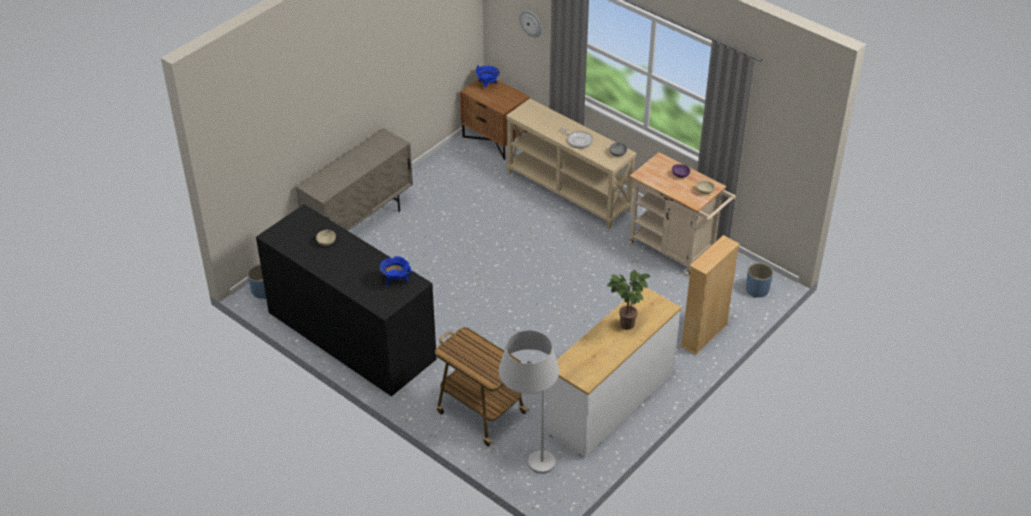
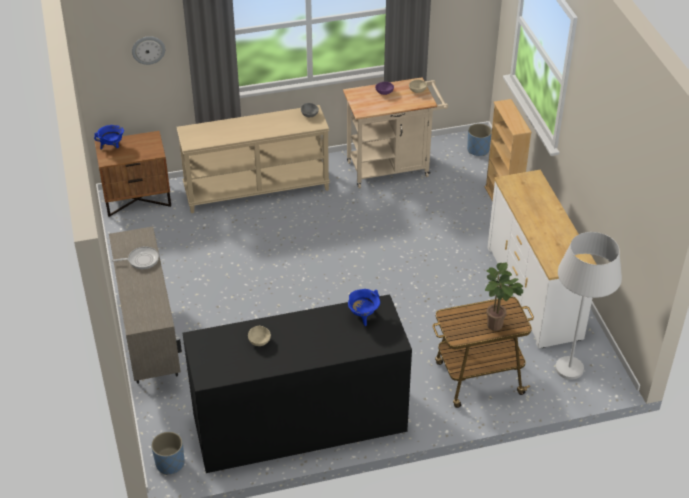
camera: 55 degrees left, 0 degrees up
frying pan [560,127,593,149] -> frying pan moved to [111,246,159,269]
potted plant [607,270,651,330] -> potted plant moved to [485,262,523,331]

